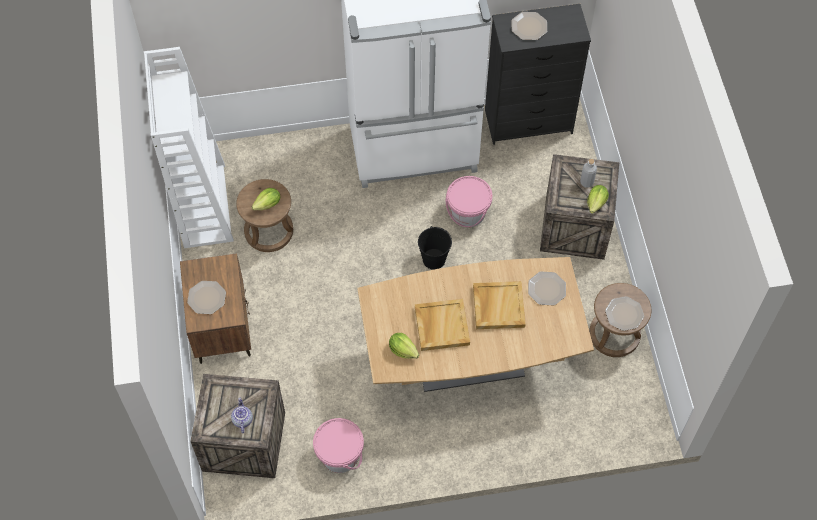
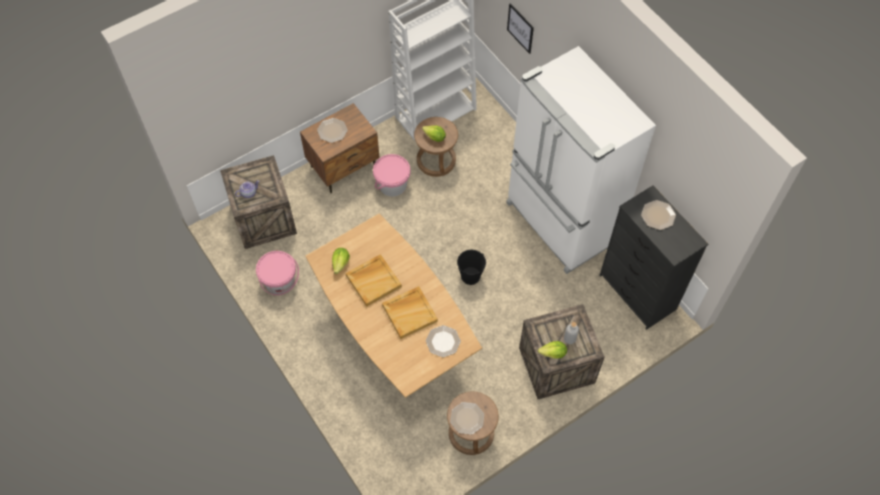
camera: 65 degrees right, 0 degrees up
pink bucket [446,176,493,227] -> pink bucket moved to [373,154,411,196]
none -> picture [507,3,534,54]

